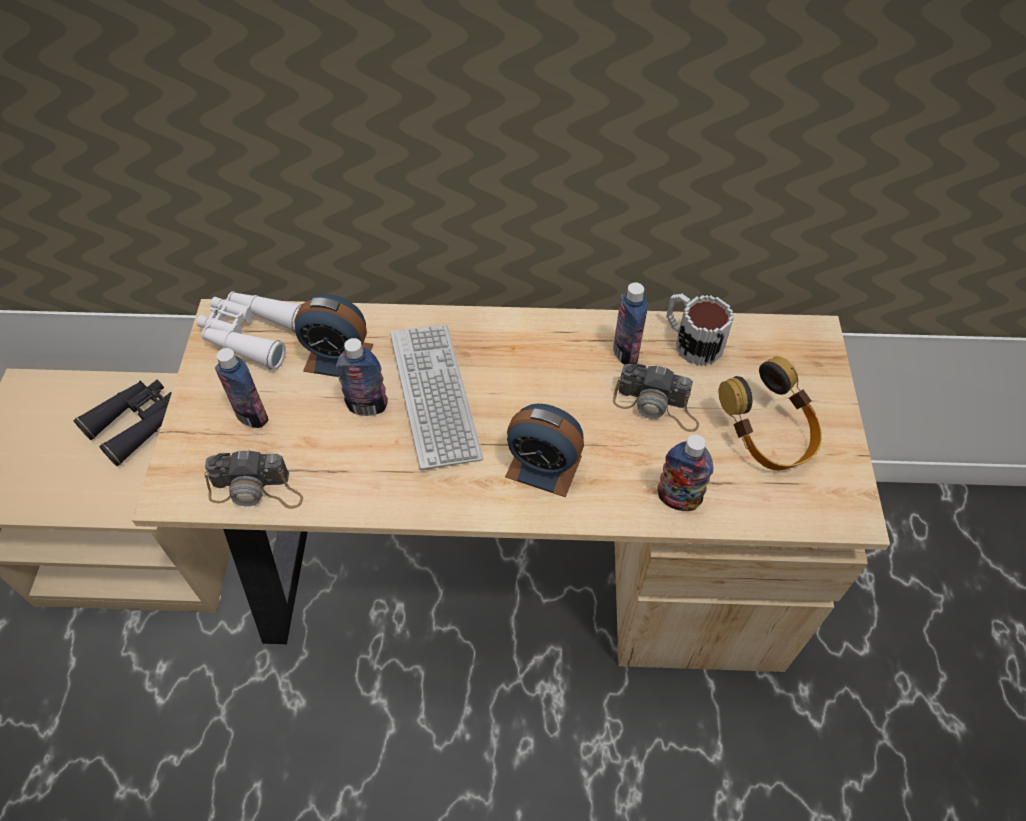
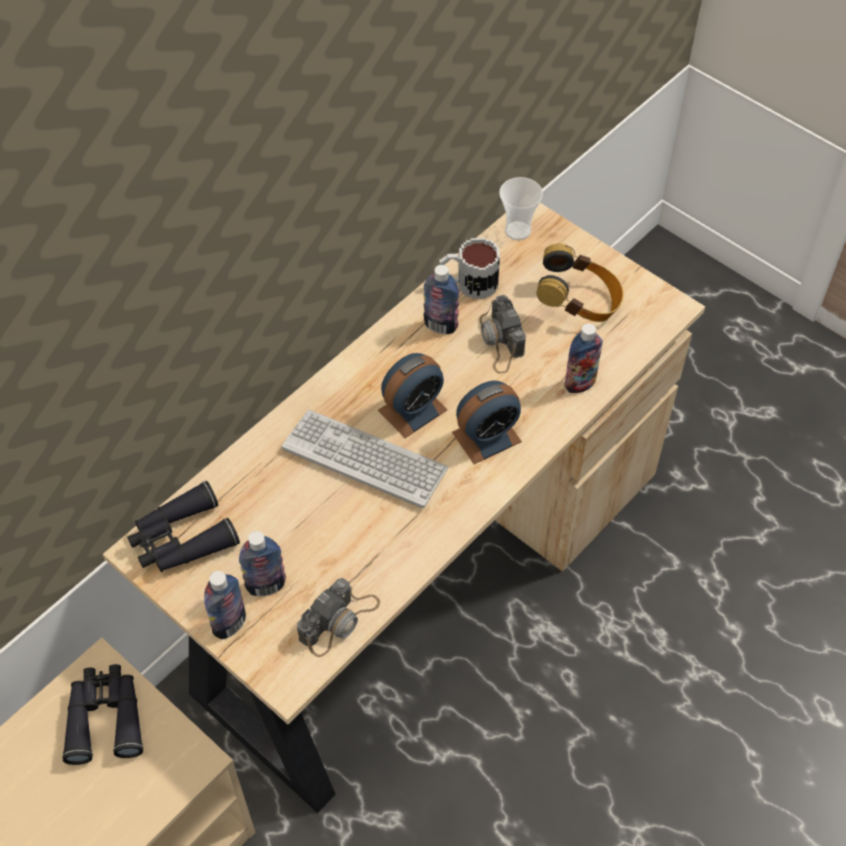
camera: 50 degrees left, 0 degrees up
white binoculars [197,291,302,370] -> black binoculars [127,481,240,572]
alarm clock [294,294,373,377] -> alarm clock moved to [378,353,448,438]
bottle [336,338,388,416] -> bottle moved to [204,571,246,640]
camera [613,363,699,432] -> camera turned 105 degrees clockwise [479,295,526,374]
none -> cup [499,177,543,241]

